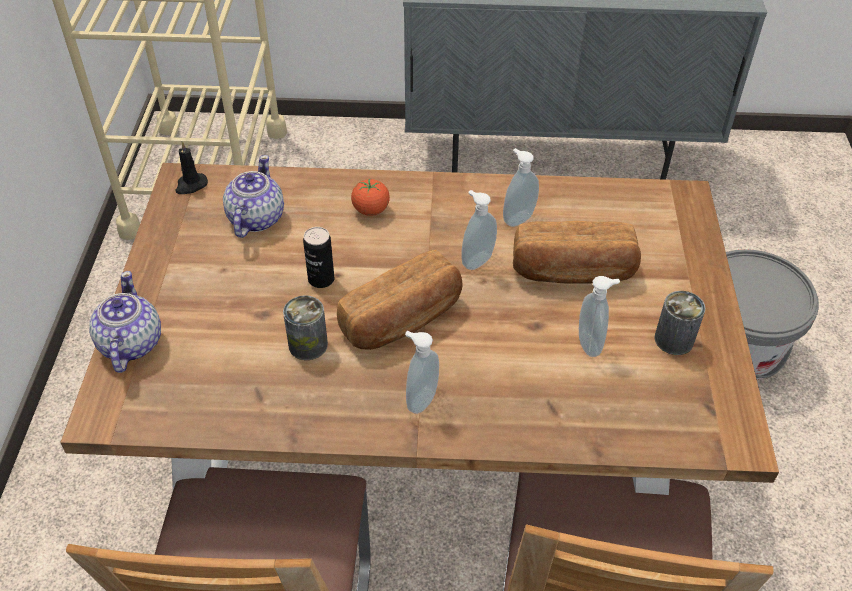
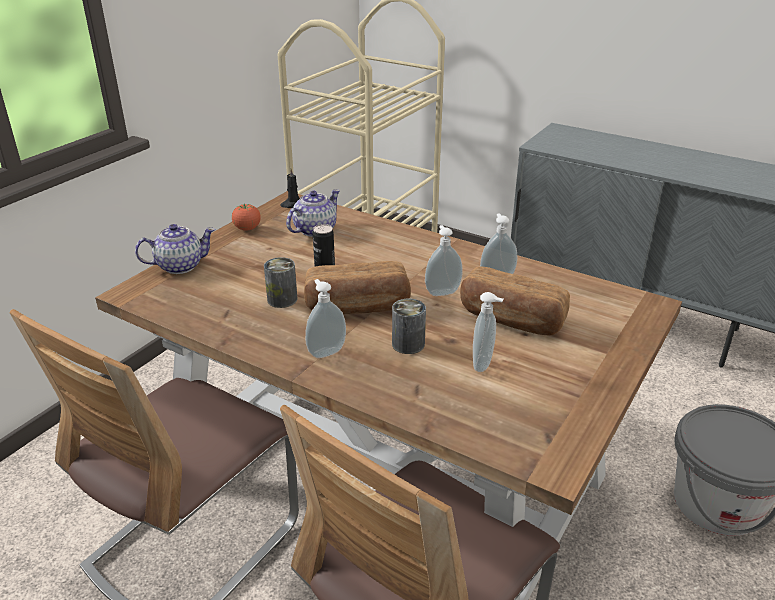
camera: 30 degrees right, 15 degrees down
teapot [89,271,161,373] -> teapot turned 45 degrees clockwise [135,224,216,274]
tomato [351,179,390,216] -> tomato moved to [232,204,261,230]
can [654,291,705,355] -> can moved to [392,299,426,354]

